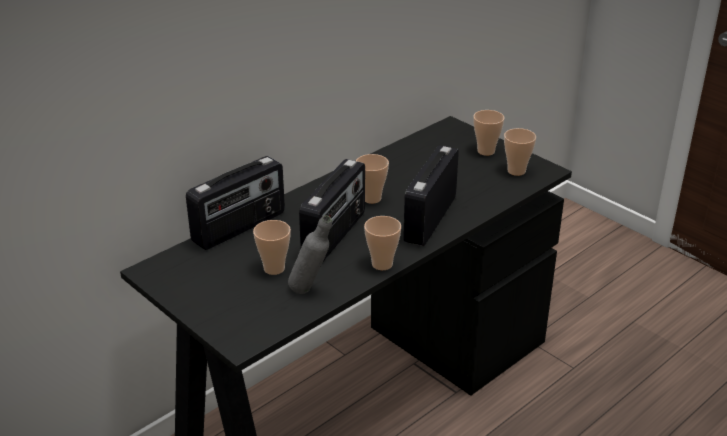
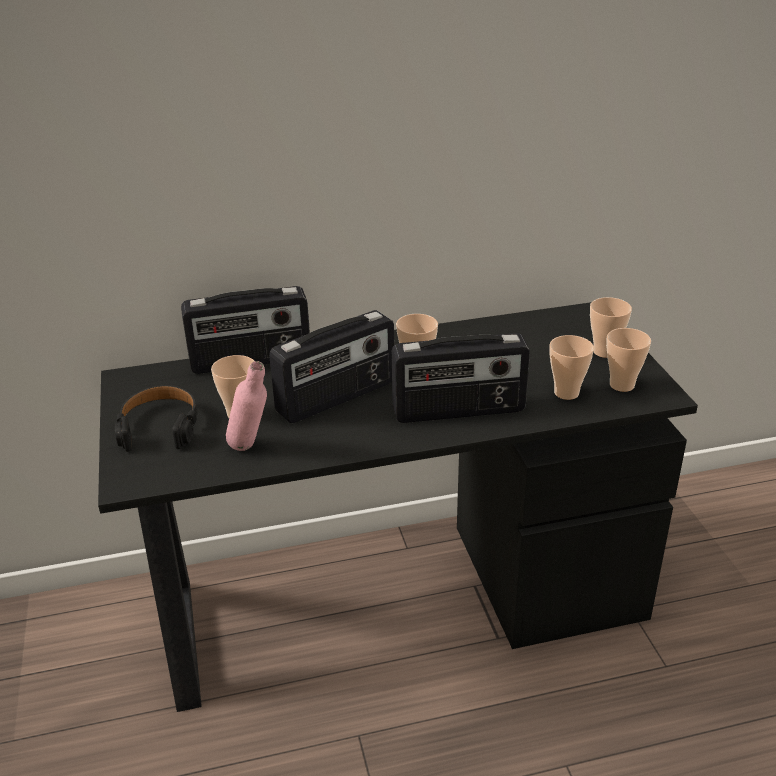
camera: 30 degrees right, 0 degrees up
grey bottle [288,215,332,294] -> pink bottle [226,361,267,451]
cup [364,216,401,270] -> cup moved to [549,335,594,400]
radio [403,145,459,246] -> radio turned 150 degrees counterclockwise [392,333,530,423]
none -> black headphones [115,385,198,452]

